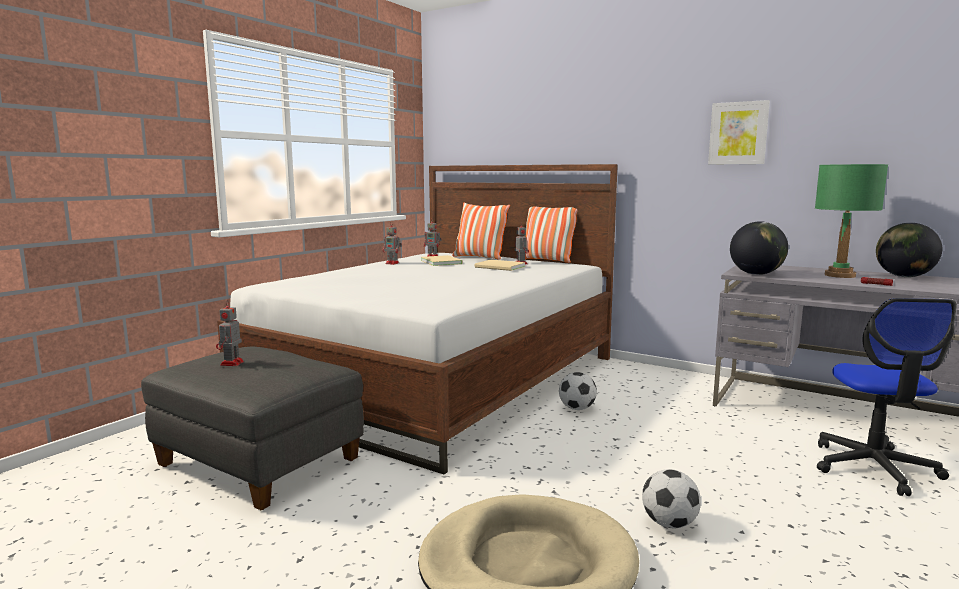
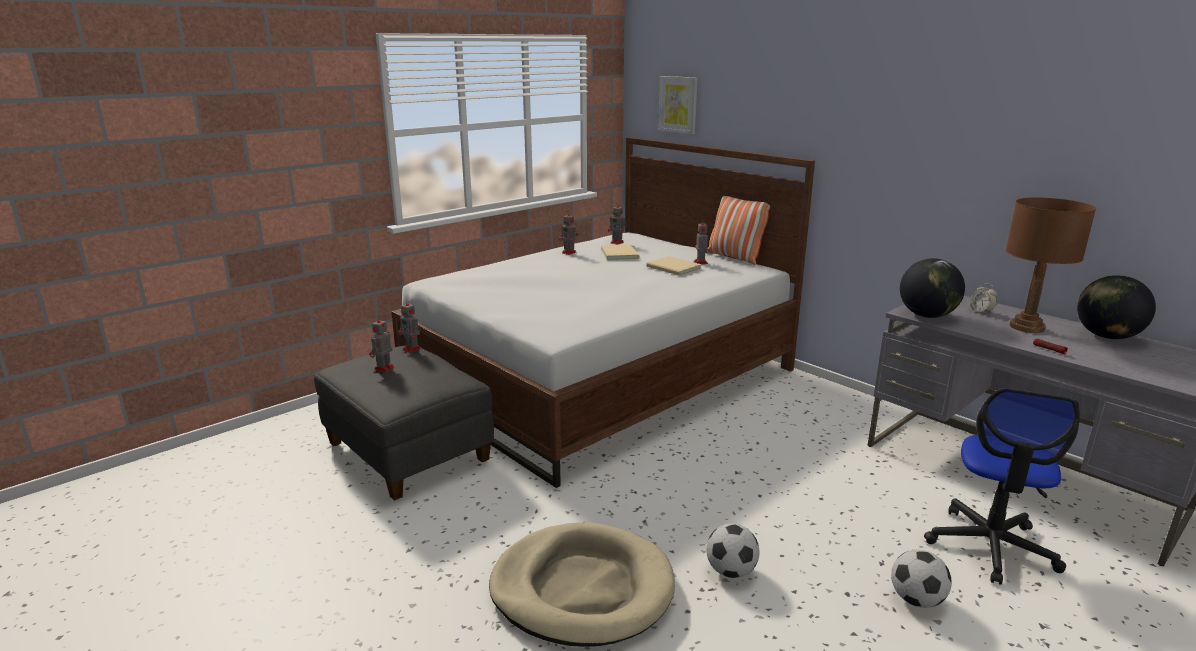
camera: 15 degrees right, 10 degrees up
pillow [452,202,510,260] -> none
football [559,372,597,410] -> football moved to [891,549,952,608]
picture [708,100,770,164] -> picture moved to [658,76,698,134]
green table lamp [815,164,888,278] -> brown table lamp [1006,197,1096,333]
none -> toy robot [398,299,421,353]
none -> alarm clock [970,284,997,314]

